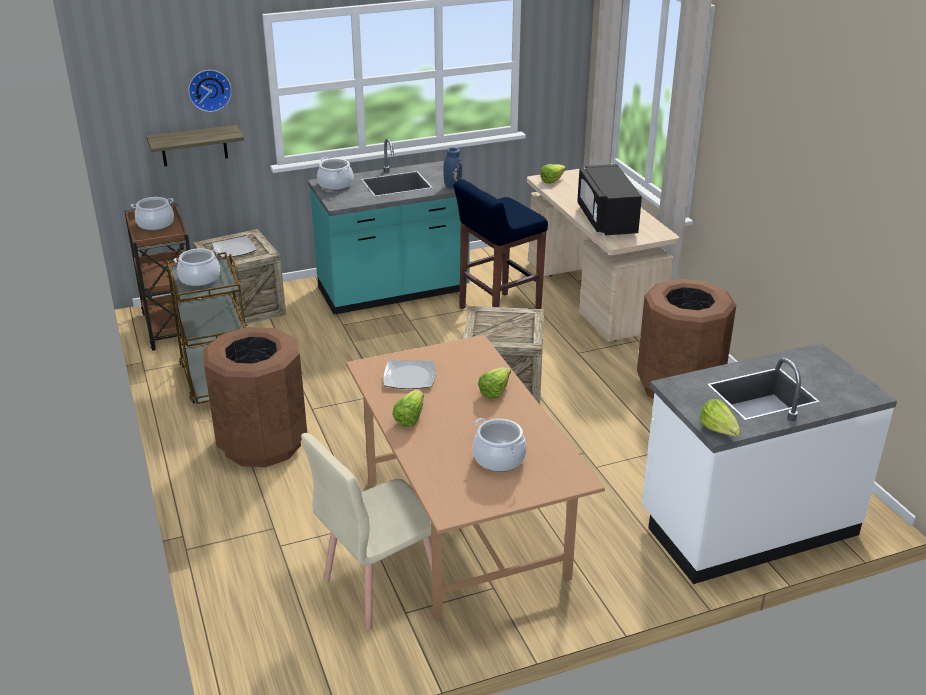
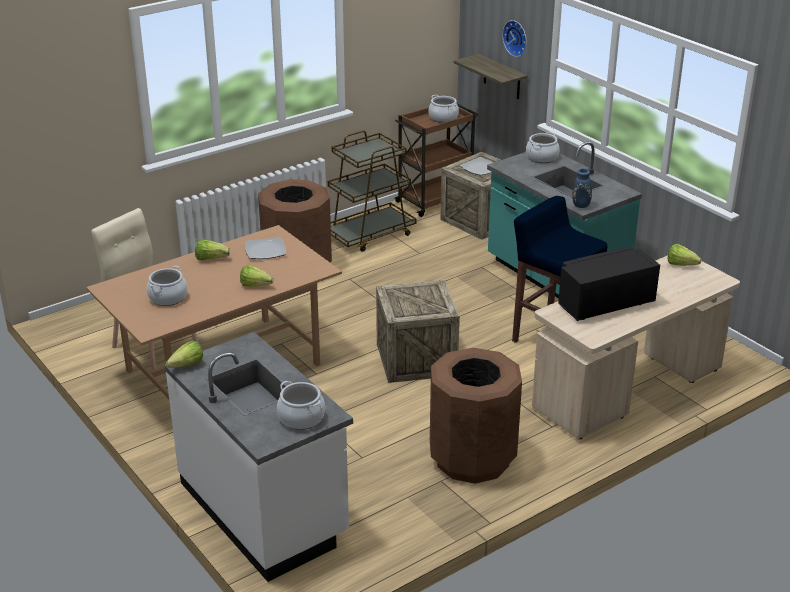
camera: 75 degrees right, 0 degrees up
cooking pot [174,248,220,287] -> cooking pot moved to [277,381,325,430]

